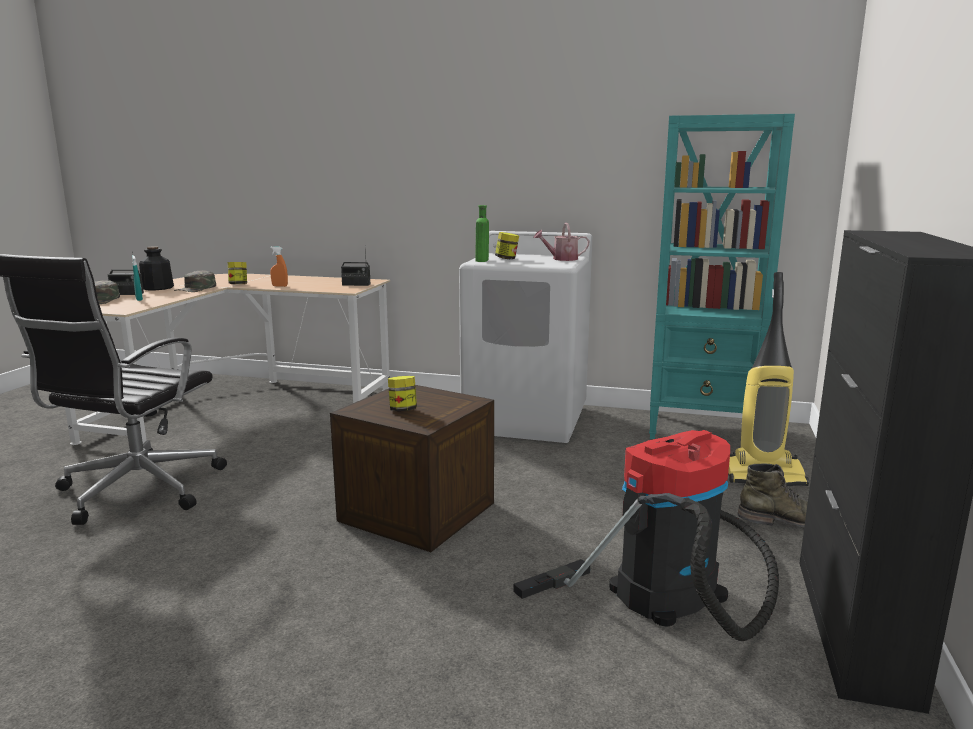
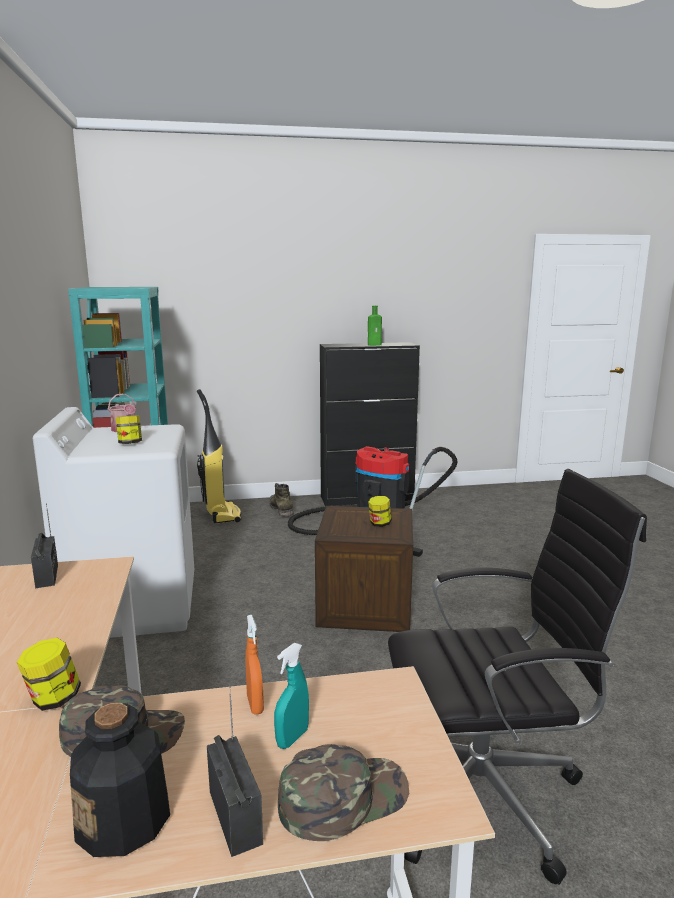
camera: 115 degrees left, 0 degrees up
orange spray bottle [270,246,288,287] -> orange spray bottle moved to [245,615,264,714]
green bottle [476,205,489,262] -> green bottle moved to [368,306,382,346]

